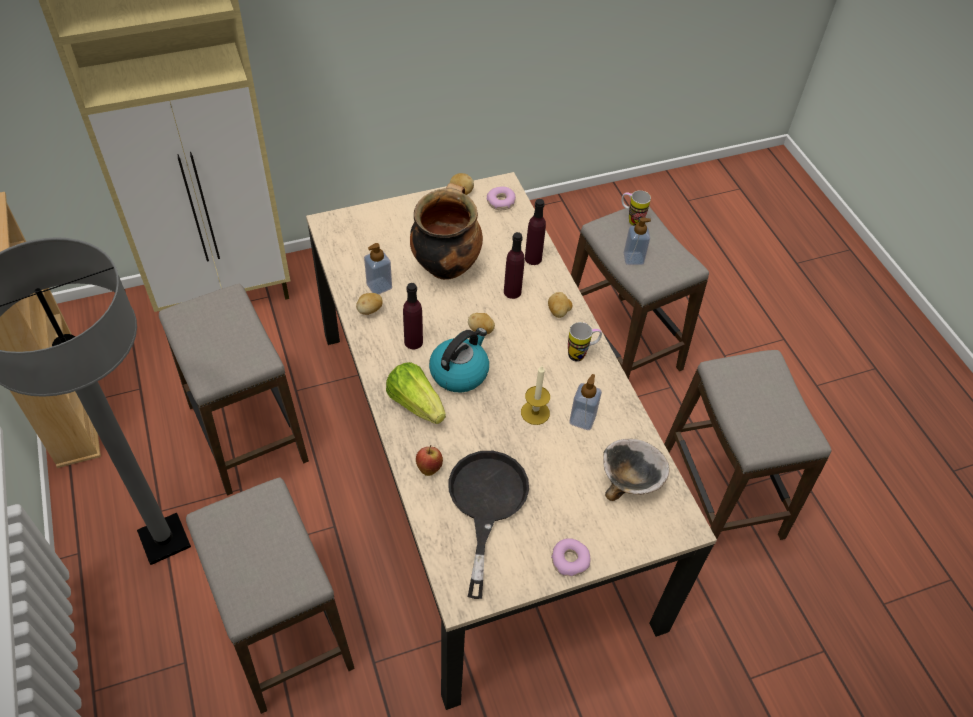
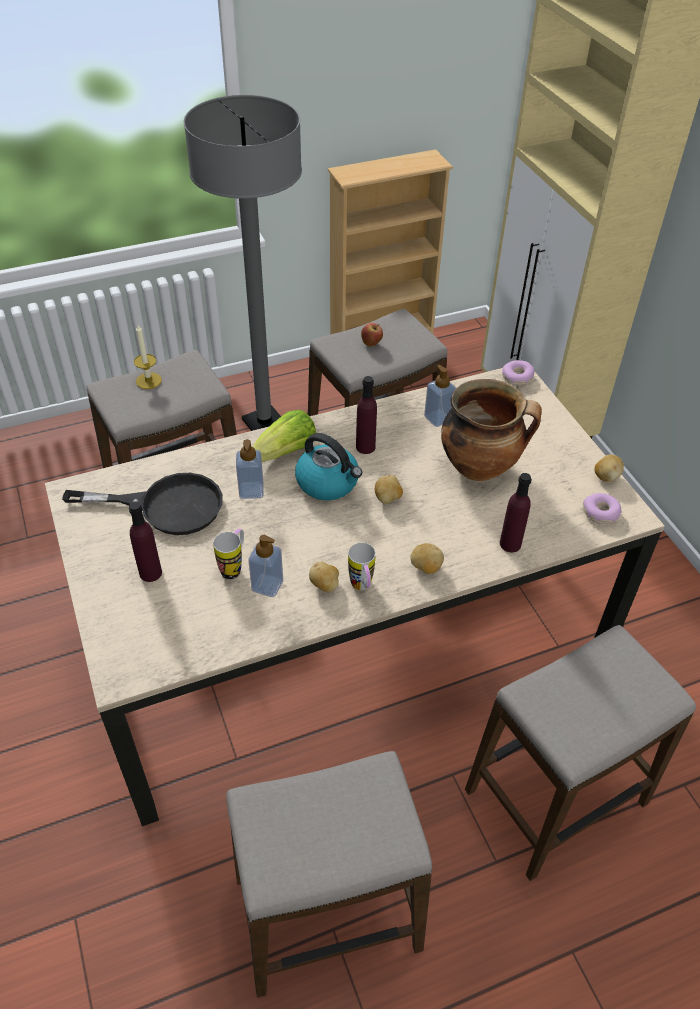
camera: 90 degrees right, 5 degrees down
potato [356,293,383,315] -> potato moved to [309,562,339,592]
apple [416,445,443,476] -> apple moved to [361,323,383,347]
purple bottle [504,232,525,299] -> purple bottle moved to [129,501,162,582]
candle [521,366,550,425] -> candle moved to [134,325,162,389]
donut [551,538,590,576] -> donut moved to [502,360,534,385]
bowl [603,439,669,501] -> none
mug [622,190,651,226] -> mug moved to [213,529,244,579]
soap dispenser [624,217,651,265] -> soap dispenser moved to [236,439,264,499]

